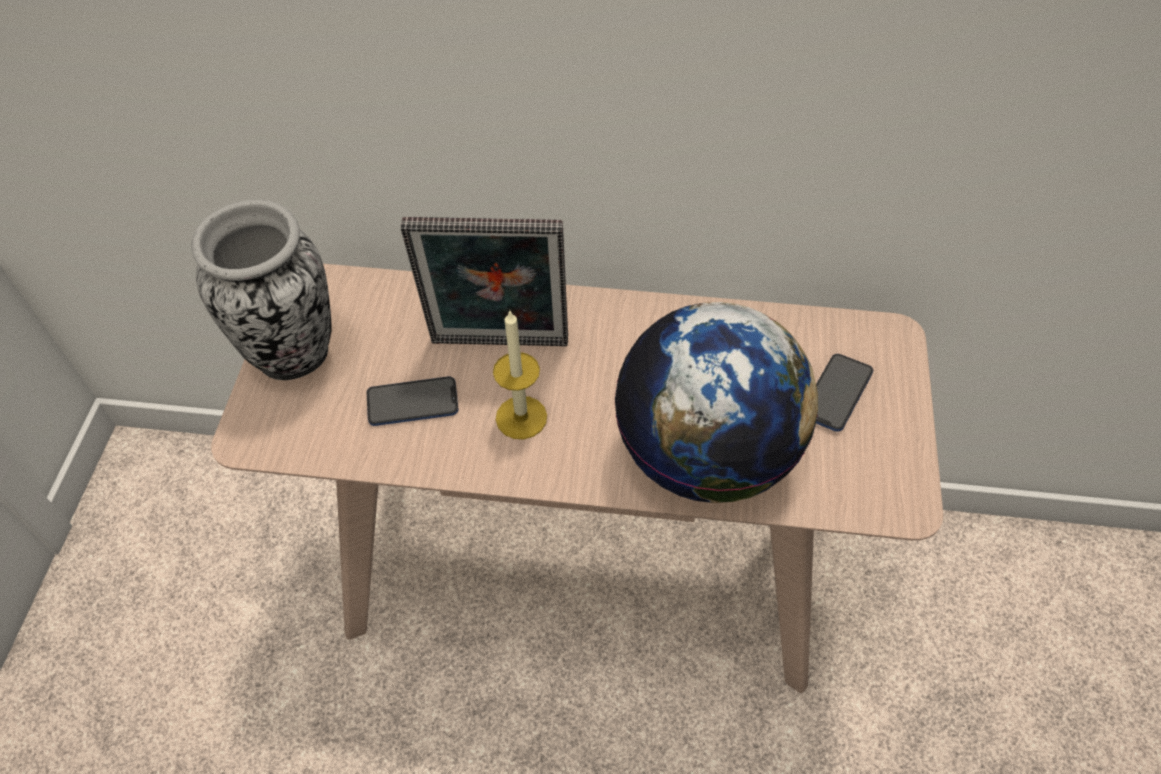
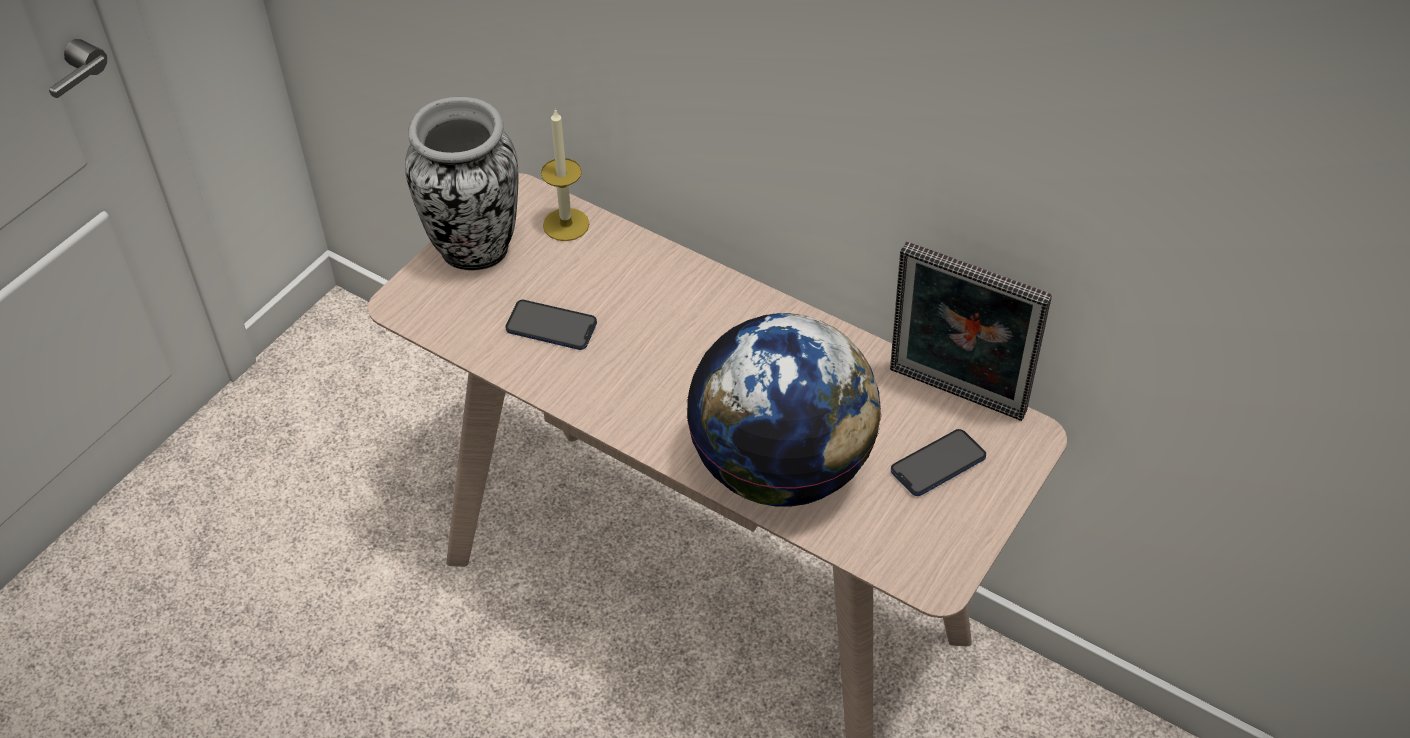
camera: 25 degrees right, 5 degrees down
picture frame [401,217,568,346] -> picture frame moved to [890,242,1052,421]
candle [493,310,547,440] -> candle moved to [541,108,589,241]

